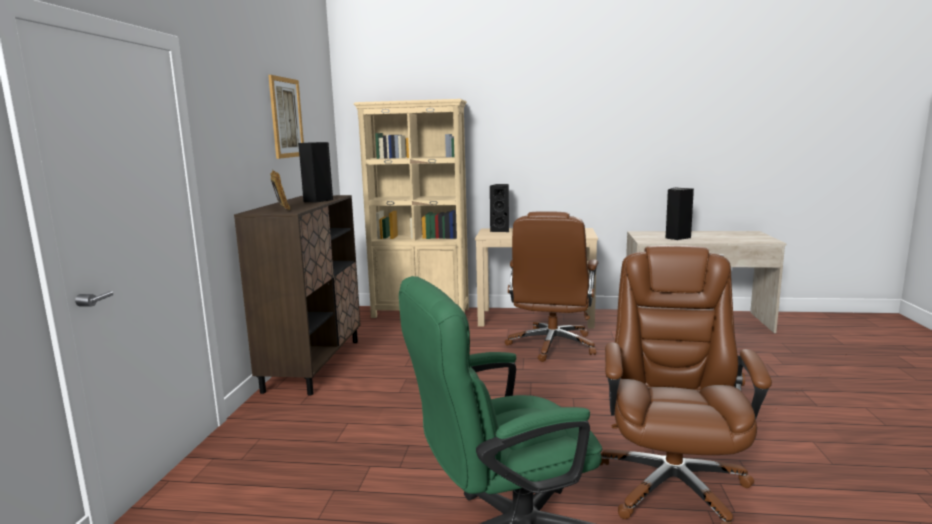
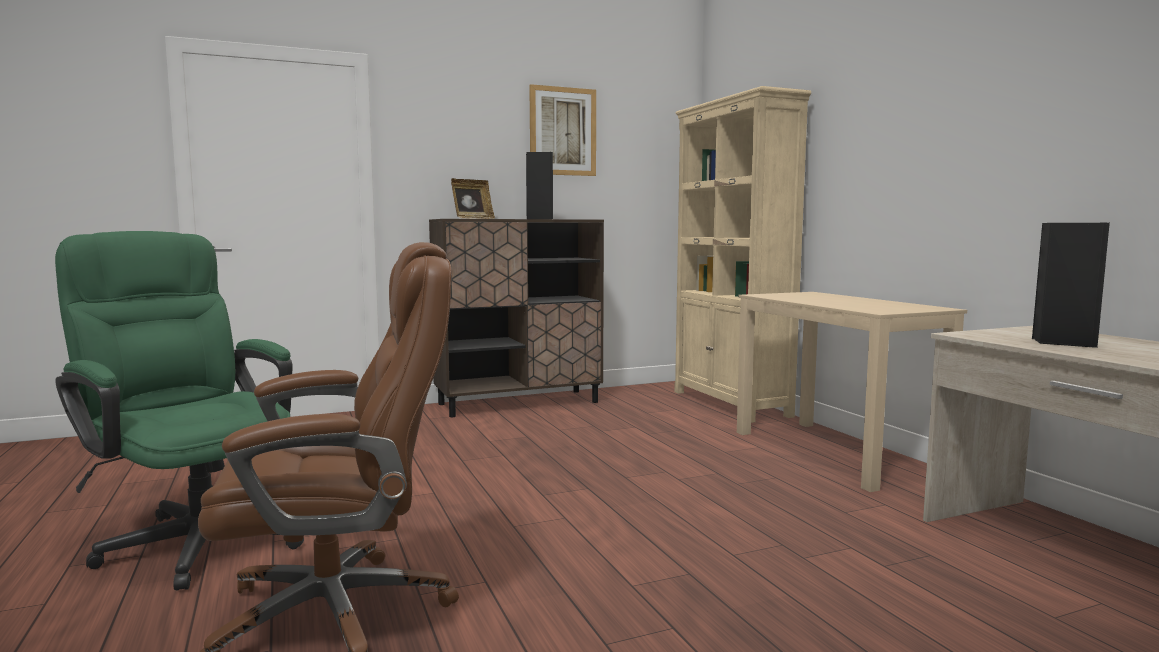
camera: 60 degrees right, 5 degrees down
black speaker [490,184,509,232] -> none
brown office chair [505,211,598,362] -> none

